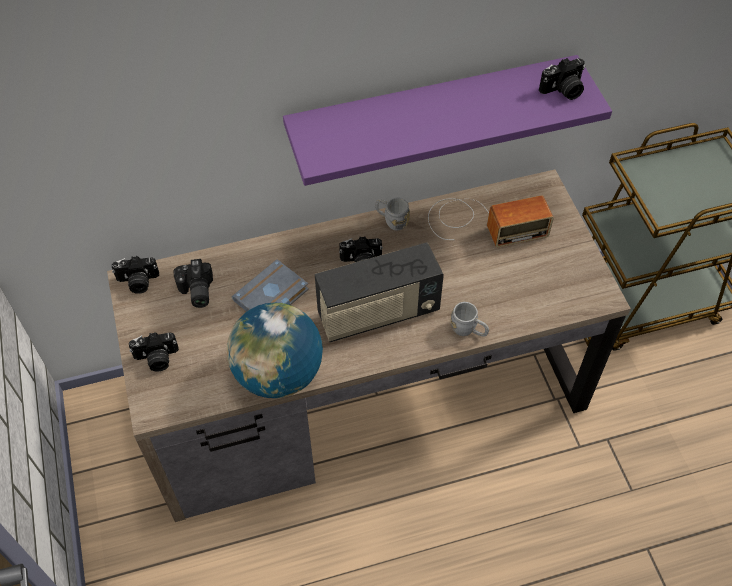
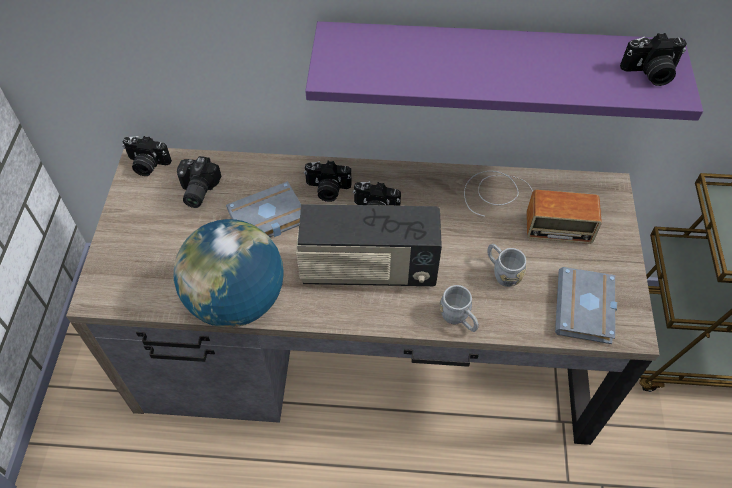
camera: 20 degrees right, 0 degrees up
camera [129,332,179,372] -> camera moved to [304,161,352,202]
grey mug [375,197,410,230] -> grey mug moved to [487,243,527,287]
none -> grey book [555,267,617,344]

